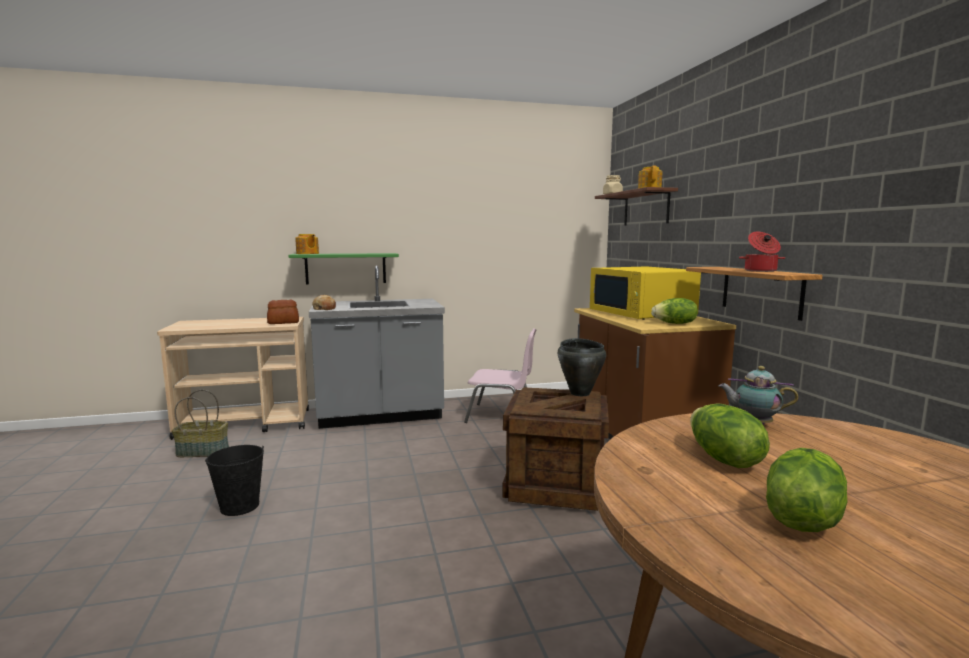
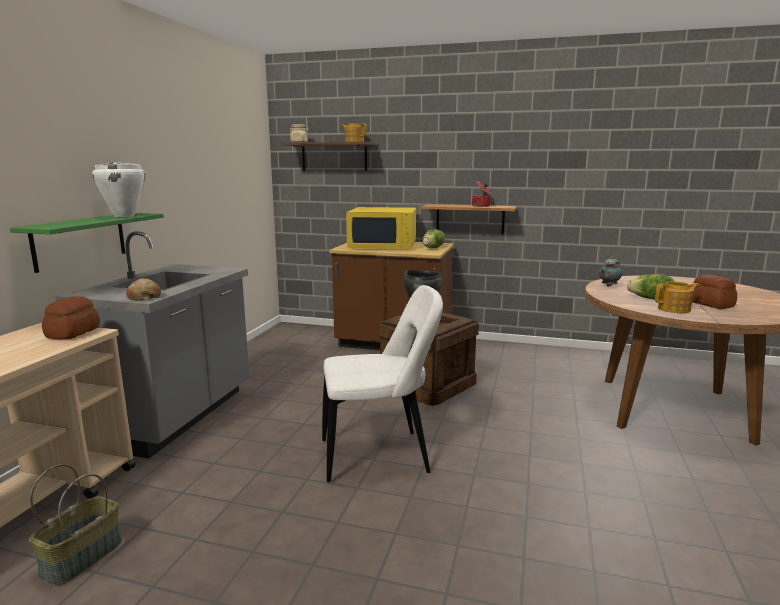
camera: 60 degrees left, 5 degrees up
black bucket [205,445,264,516] -> none
teapot [295,234,319,254] -> teapot moved to [655,281,699,313]
pink chair [464,328,537,423] -> none
lettuce [766,448,847,532] -> bread [692,274,737,309]
none -> white cooking pot [92,163,145,217]
none -> white chair [322,285,443,482]

